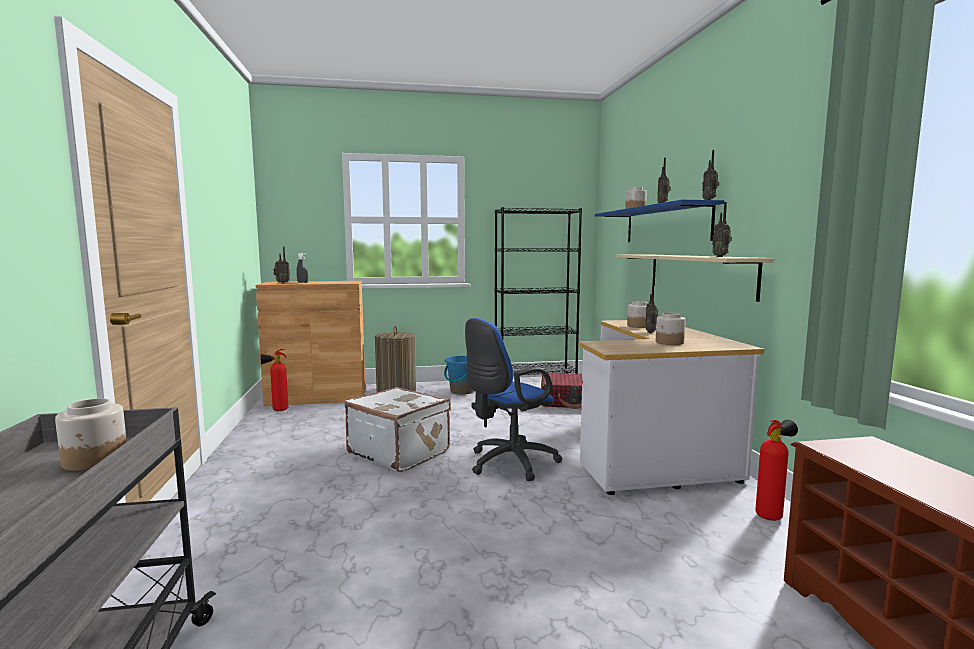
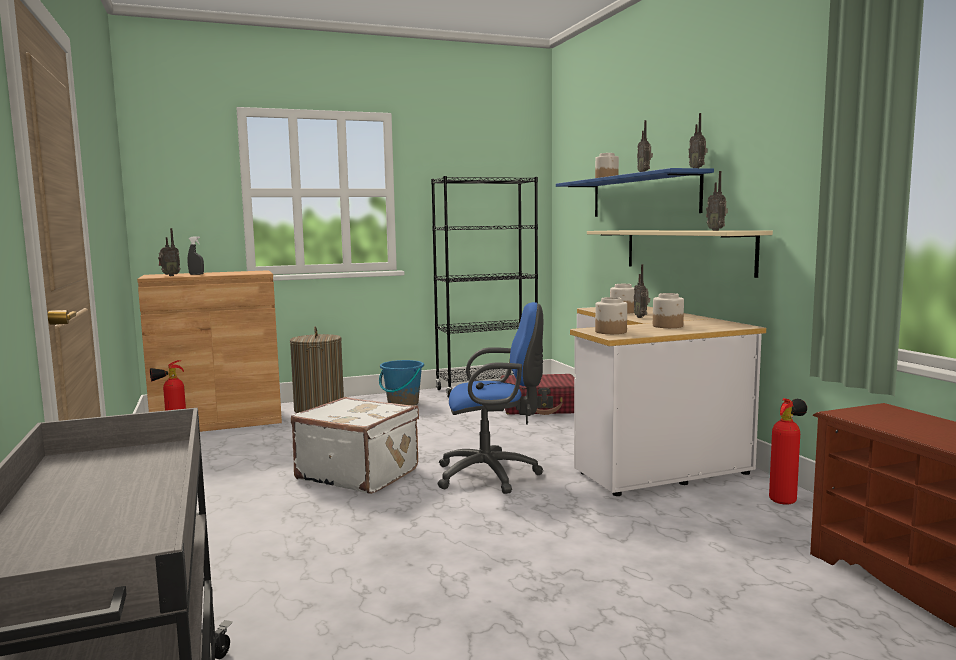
camera: 10 degrees left, 0 degrees up
jar [55,398,127,471] -> jar moved to [595,297,627,334]
blue office chair [465,318,562,481] -> blue office chair turned 135 degrees counterclockwise [437,302,543,494]

